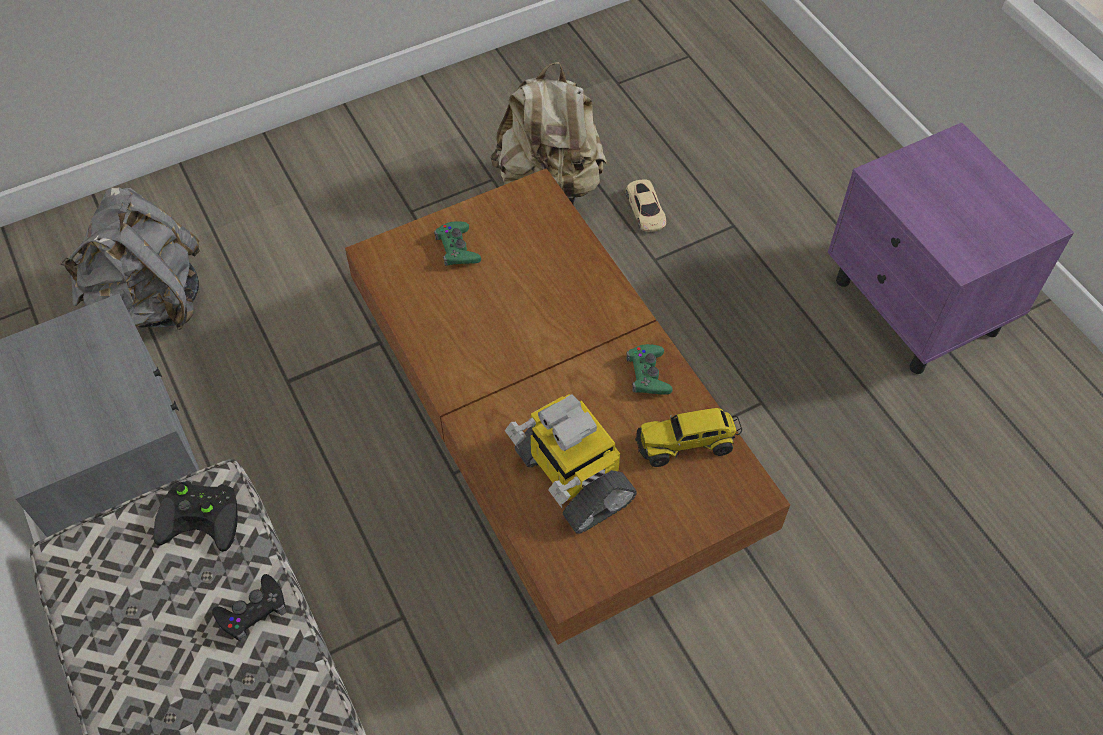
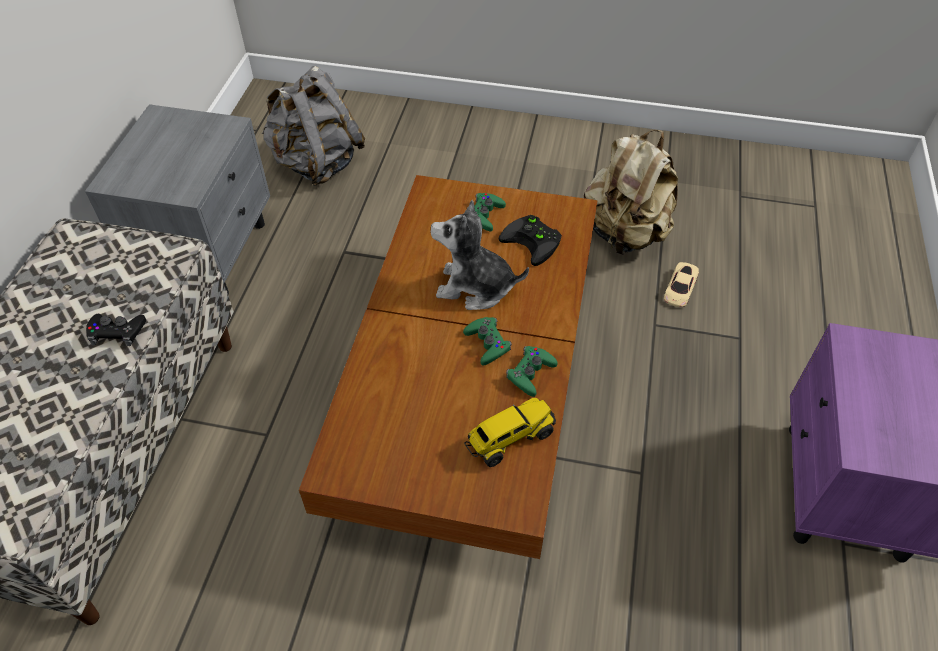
camera: 40 degrees right, 5 degrees down
black game controller [154,481,238,552] -> black game controller moved to [499,215,562,266]
toy robot [505,394,637,534] -> none
toy truck [635,408,742,467] -> toy truck turned 120 degrees clockwise [464,398,556,467]
none -> plush toy [431,200,529,310]
none -> green game controller [463,317,512,366]

